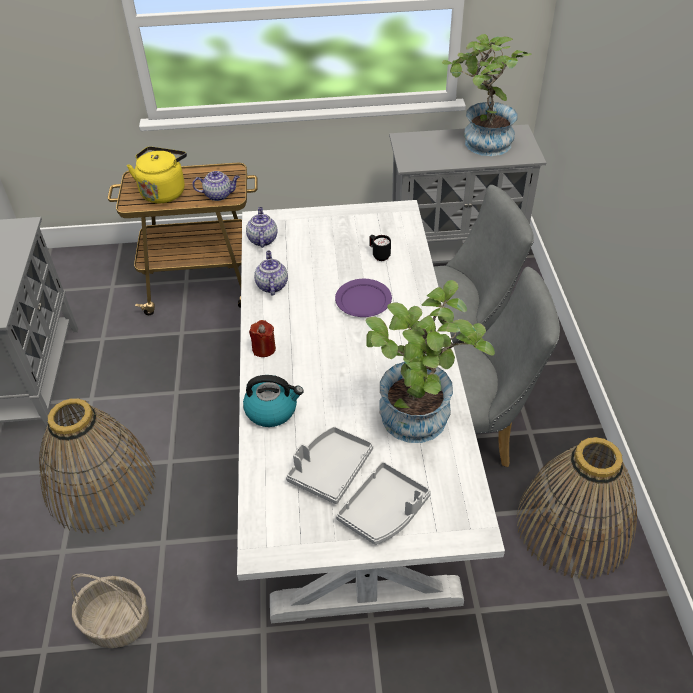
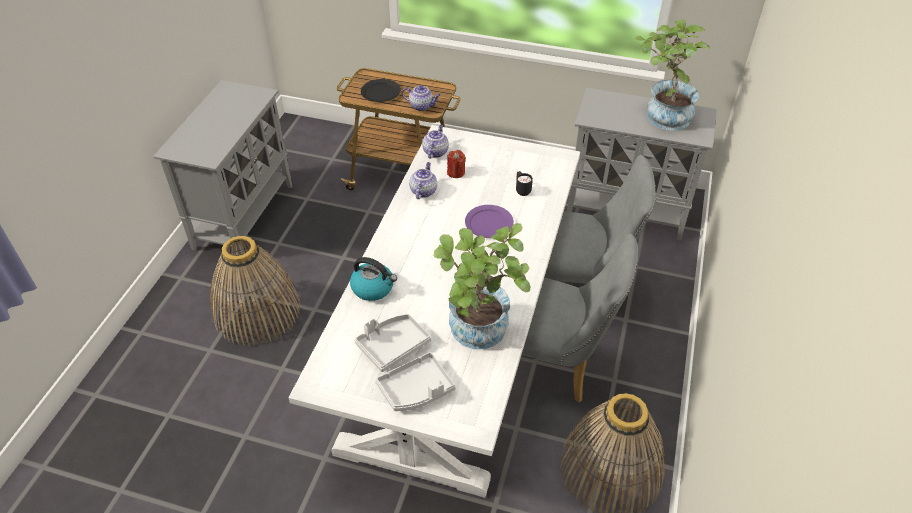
camera: 20 degrees right, 0 degrees up
basket [71,574,149,648] -> none
yellow kettle [127,147,187,203] -> black plate [361,79,401,102]
red candle [249,320,276,357] -> red candle moved to [447,150,466,178]

